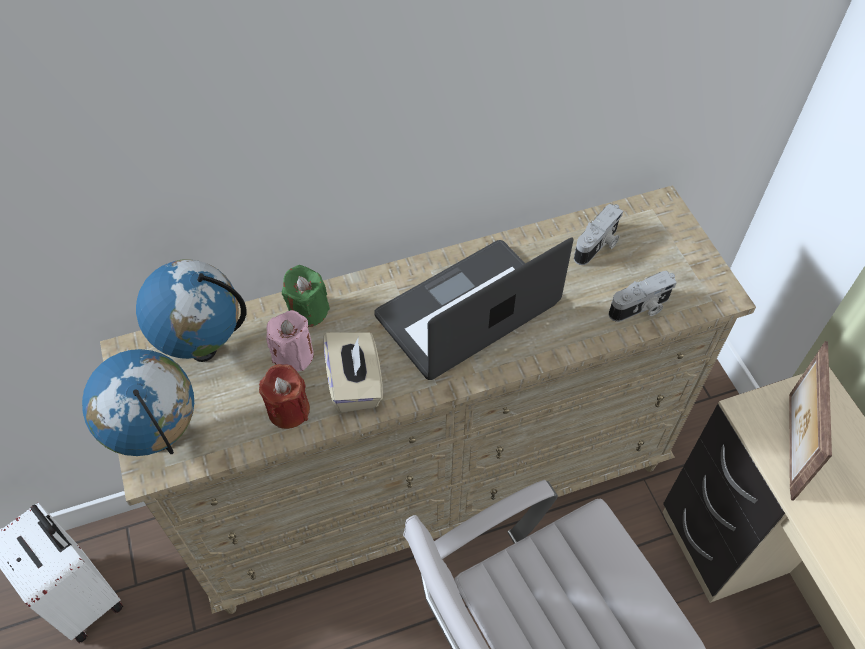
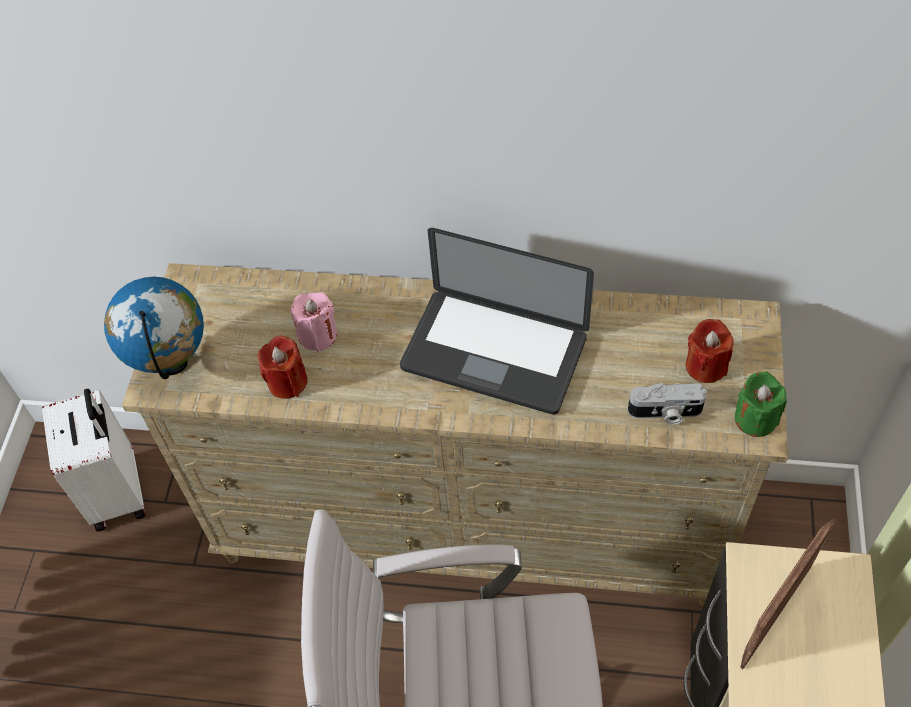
camera: 30 degrees right, 0 degrees up
globe [136,259,246,362] -> none
green candle [282,265,330,327] -> green candle moved to [735,372,787,437]
beige tissue box [324,332,383,413] -> none
laptop [374,237,574,380] -> laptop turned 150 degrees counterclockwise [400,228,594,415]
camera [574,204,623,265] -> none
none -> red candle [686,319,734,383]

